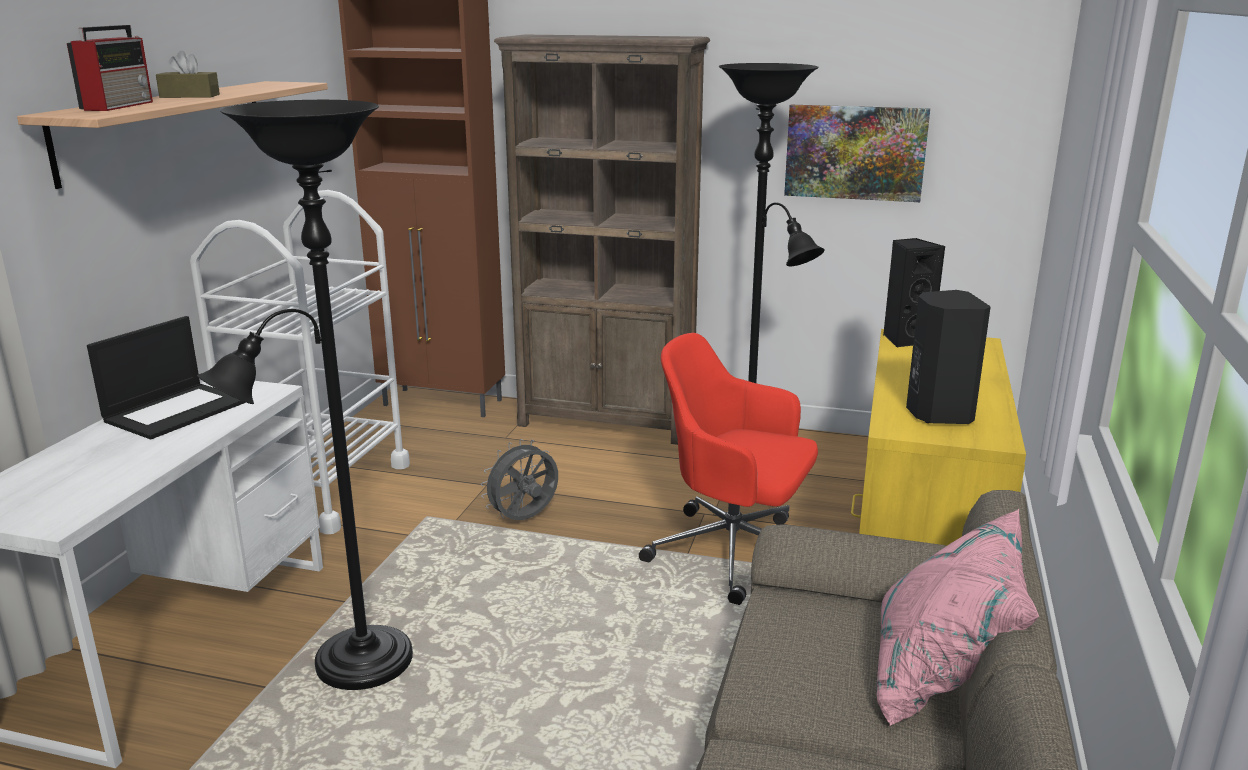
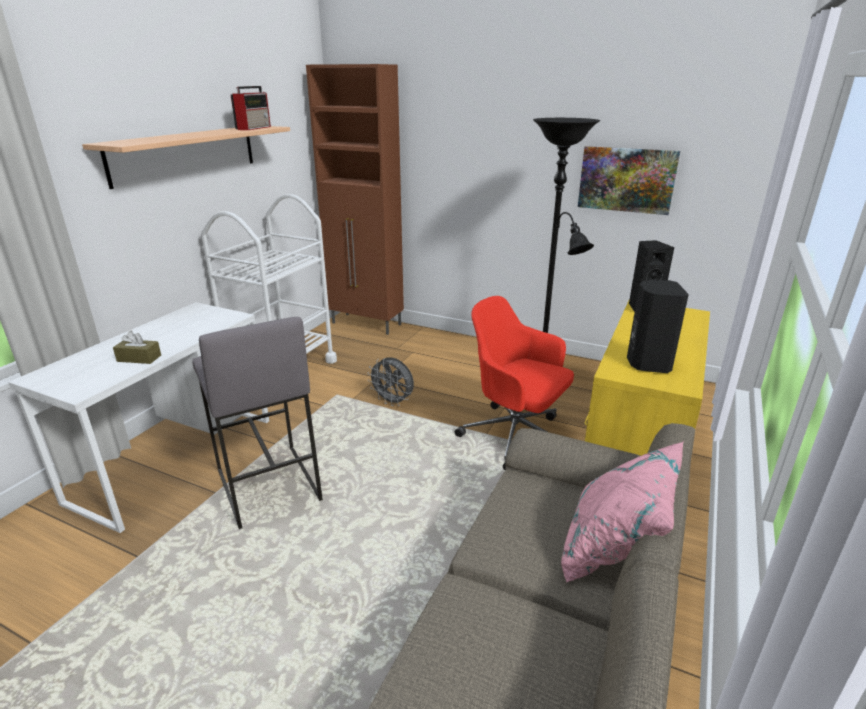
camera: 10 degrees right, 5 degrees up
radio [67,25,153,111] -> radio moved to [231,86,271,130]
laptop [87,316,246,439] -> none
brown tissue box [156,51,220,98] -> brown tissue box moved to [113,331,161,364]
black floor lamp [197,100,413,690] -> grey stool [192,317,323,529]
grey fan [481,439,558,520] -> grey fan turned 120 degrees counterclockwise [367,357,414,406]
brown bookcase [494,35,710,445] -> none

